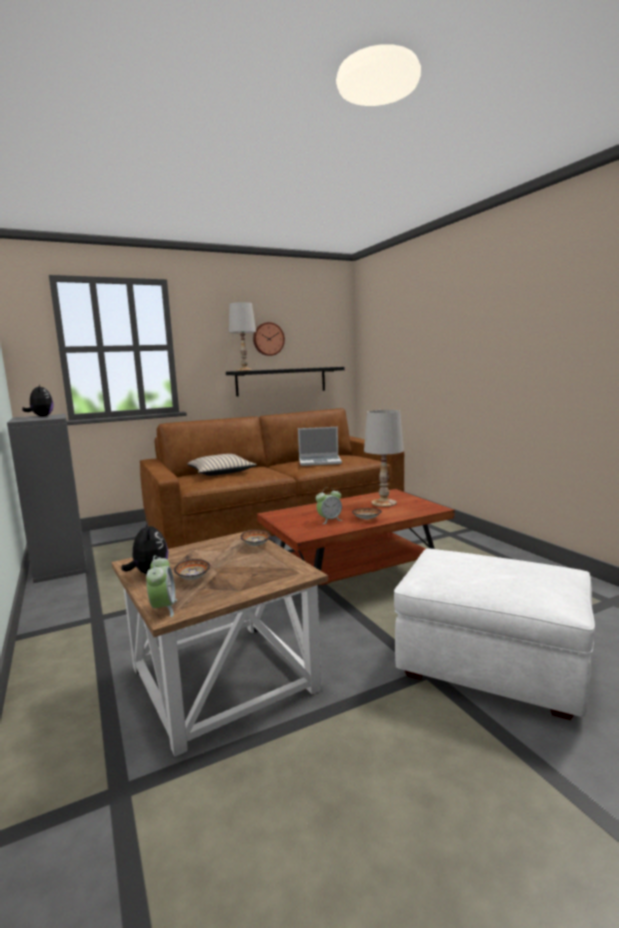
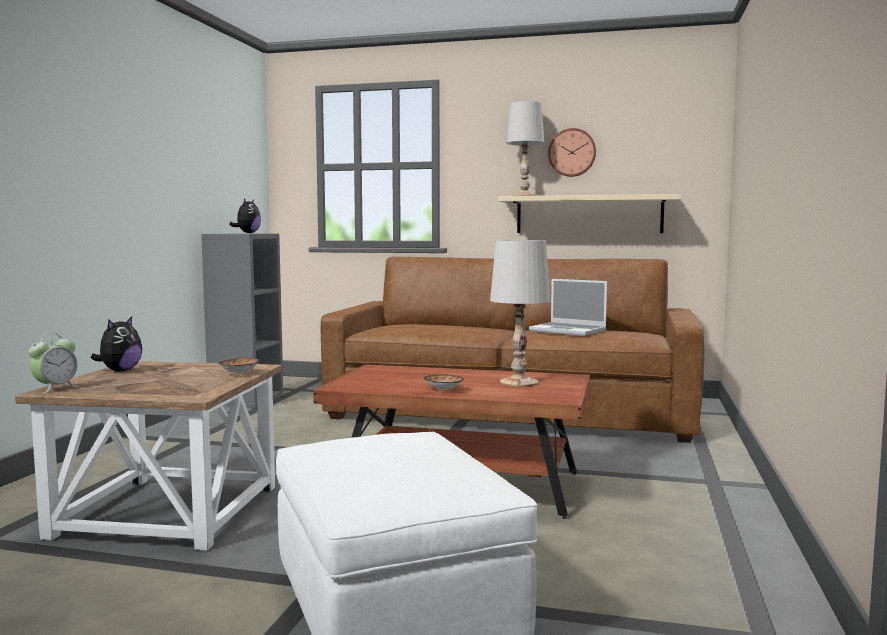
camera: 40 degrees right, 5 degrees down
bowl [174,559,210,580] -> none
beige pillow [187,454,257,476] -> none
black shelf [226,367,344,397] -> beige shelf [498,194,682,233]
alarm clock [316,487,342,524] -> none

